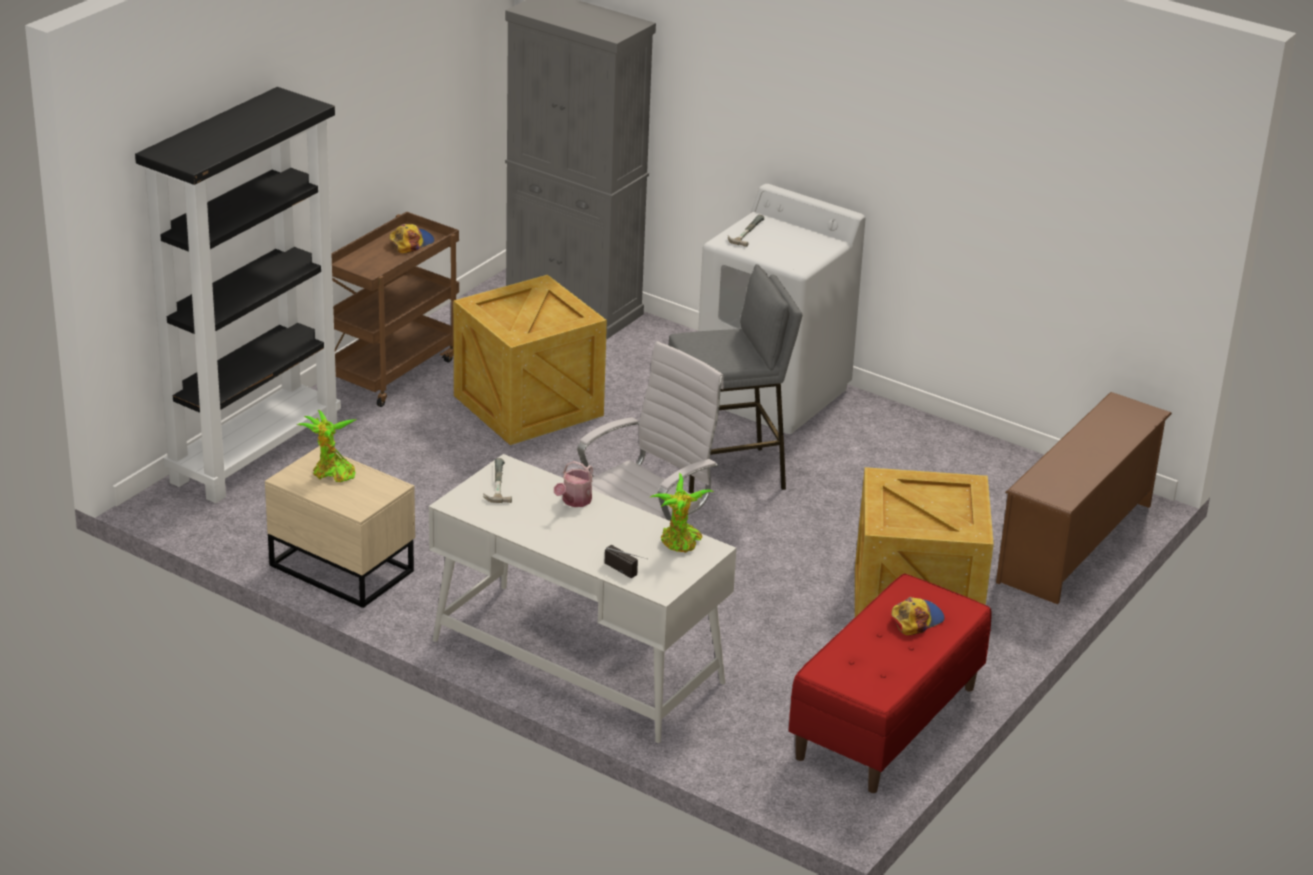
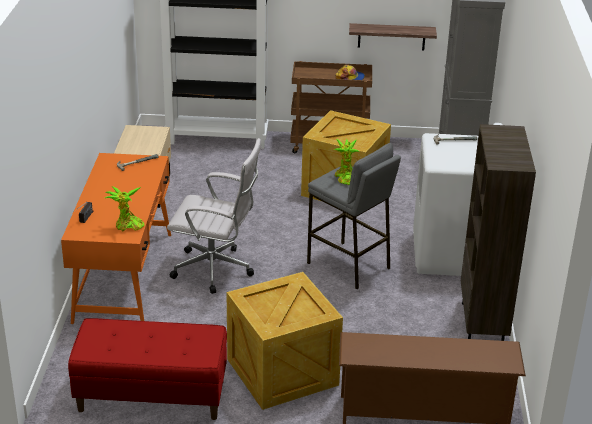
camera: 60 degrees right, 0 degrees up
potted plant [297,410,357,482] -> potted plant moved to [334,139,360,185]
white desk [429,454,737,743] -> orange desk [61,153,171,324]
watering can [554,461,593,507] -> none
cap [891,597,945,635] -> none
none -> shelf [349,23,437,50]
none -> brown bookcase [461,124,536,341]

